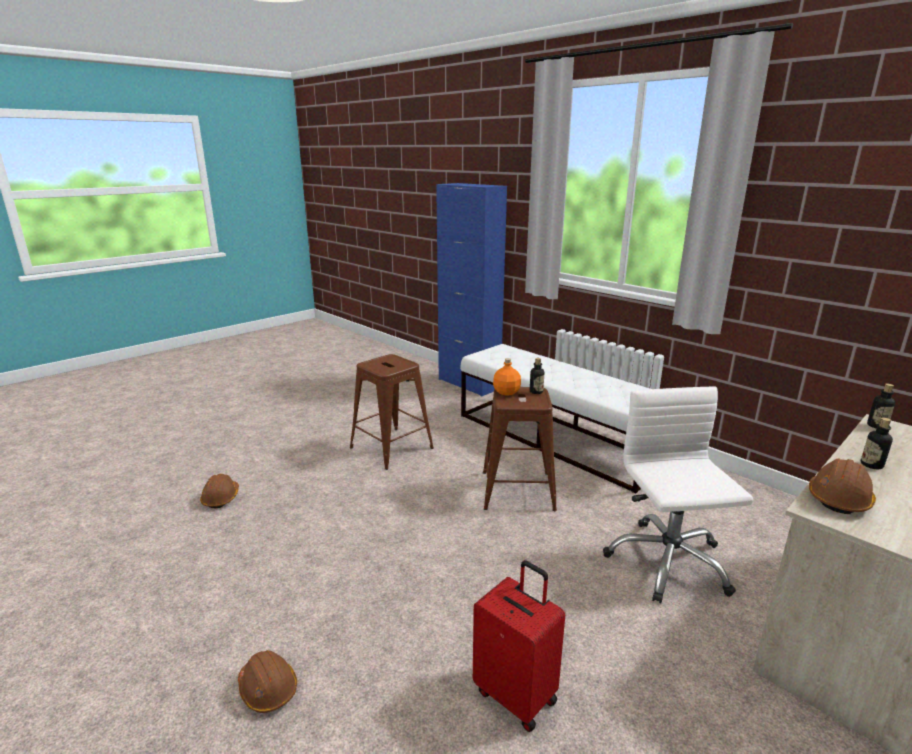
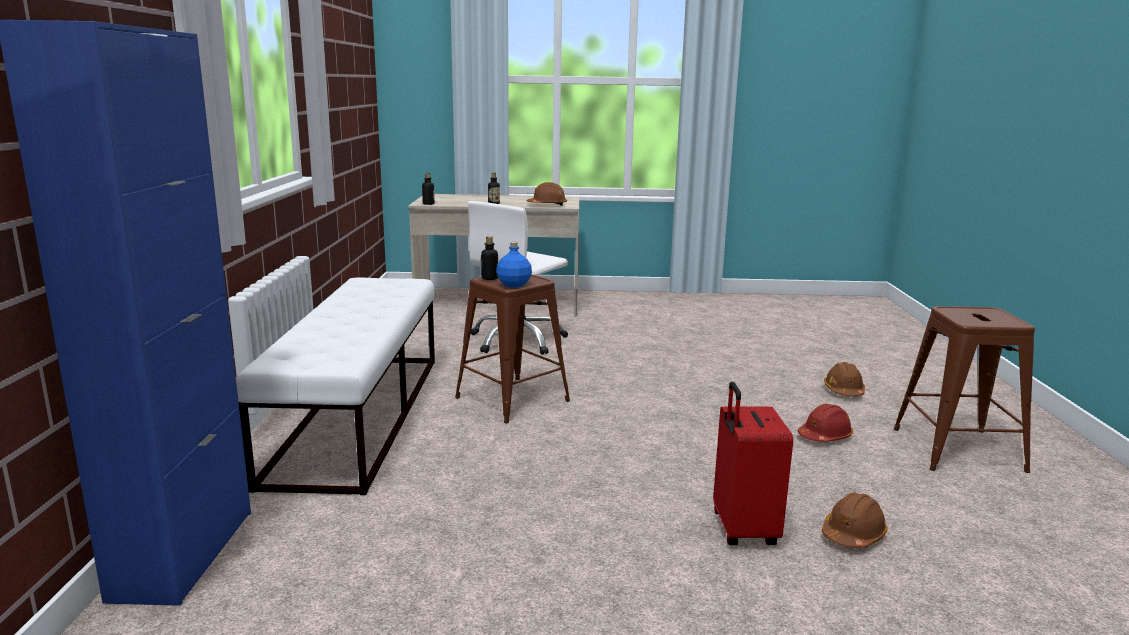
camera: 135 degrees left, 5 degrees down
brown stool [350,354,434,470] -> brown stool moved to [894,306,1035,473]
red suitcase [473,560,565,732] -> red suitcase moved to [713,382,793,545]
orange bottle [493,358,521,396] -> blue bottle [496,242,532,287]
none -> red hard hat [798,404,853,442]

